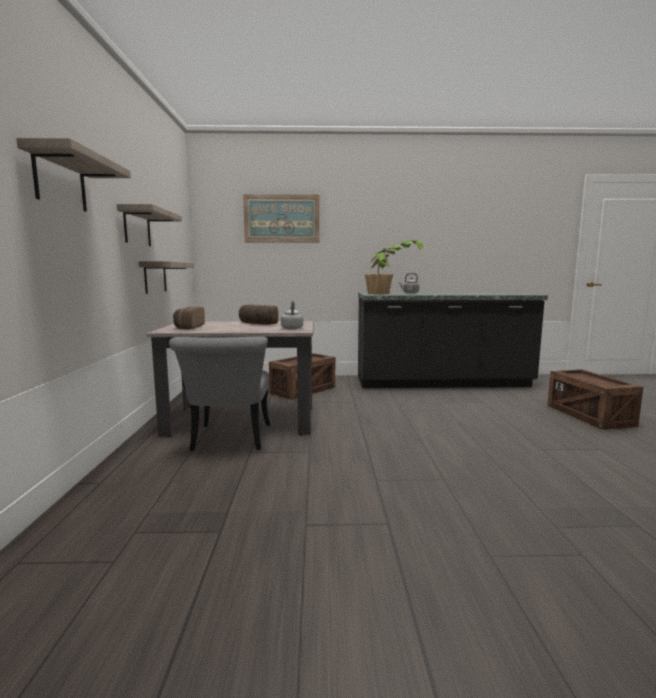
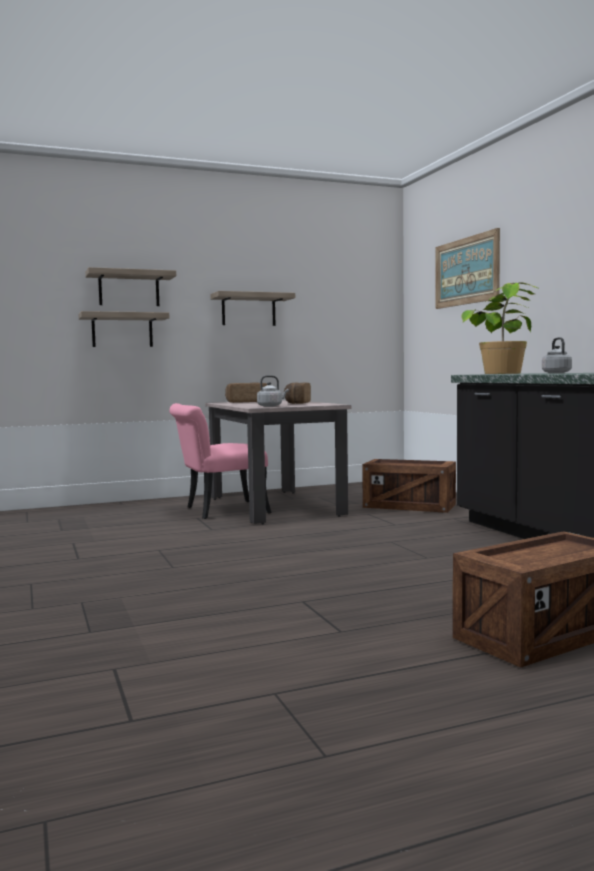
camera: 70 degrees right, 5 degrees down
shelf [139,261,194,294] -> shelf moved to [79,311,169,347]
grey chair [169,336,270,451] -> pink chair [169,403,272,519]

